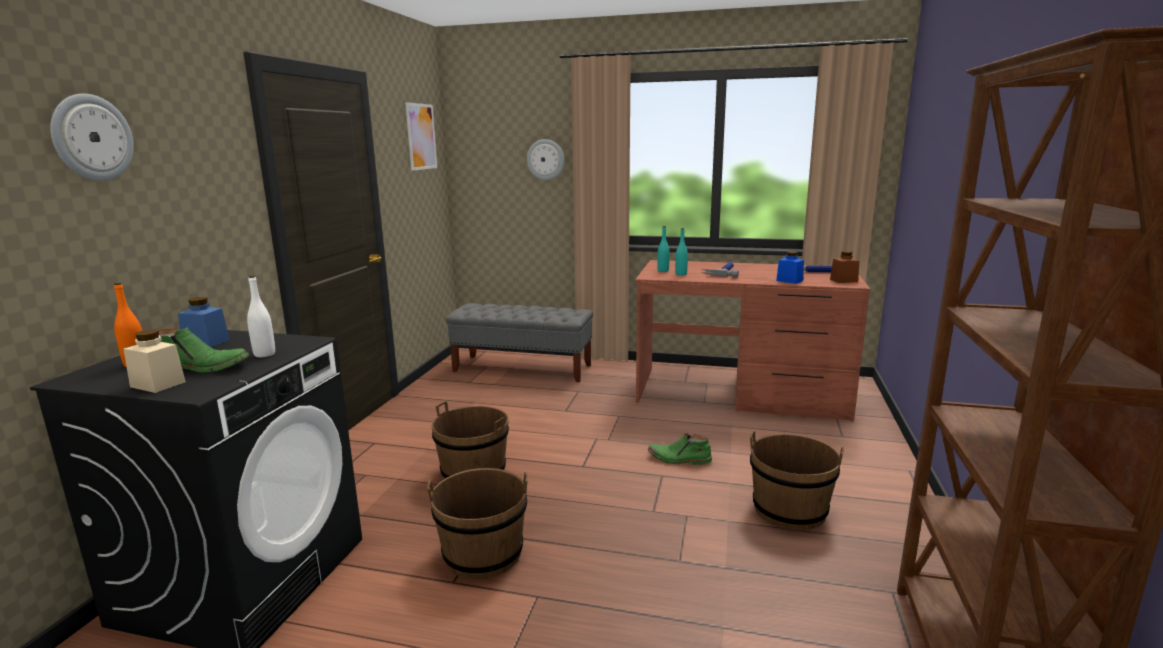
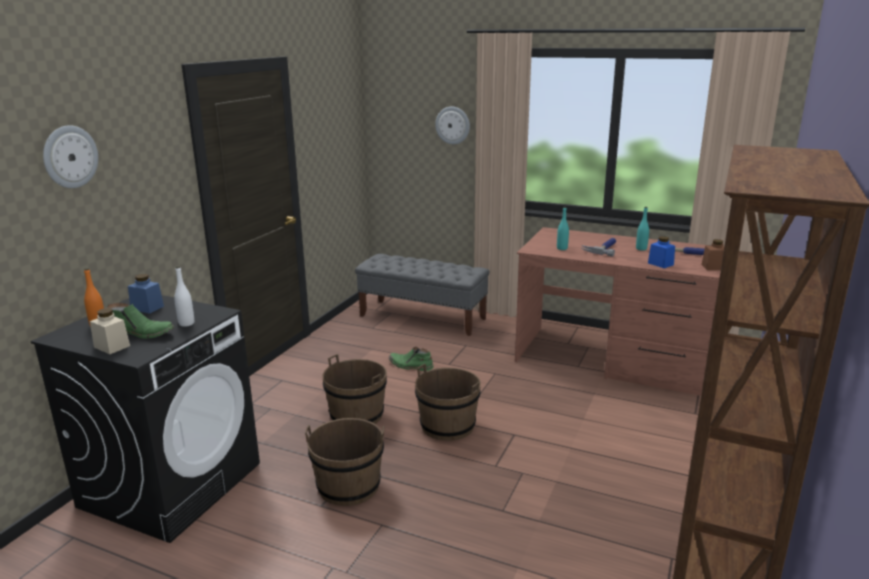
camera: 10 degrees right, 5 degrees up
picture [405,102,437,171] -> none
green boot [648,433,712,465] -> green boot moved to [389,347,434,371]
turquoise bottle [657,226,670,272] -> turquoise bottle moved to [636,207,649,251]
brown bucket [750,431,844,530] -> brown bucket moved to [415,364,481,441]

